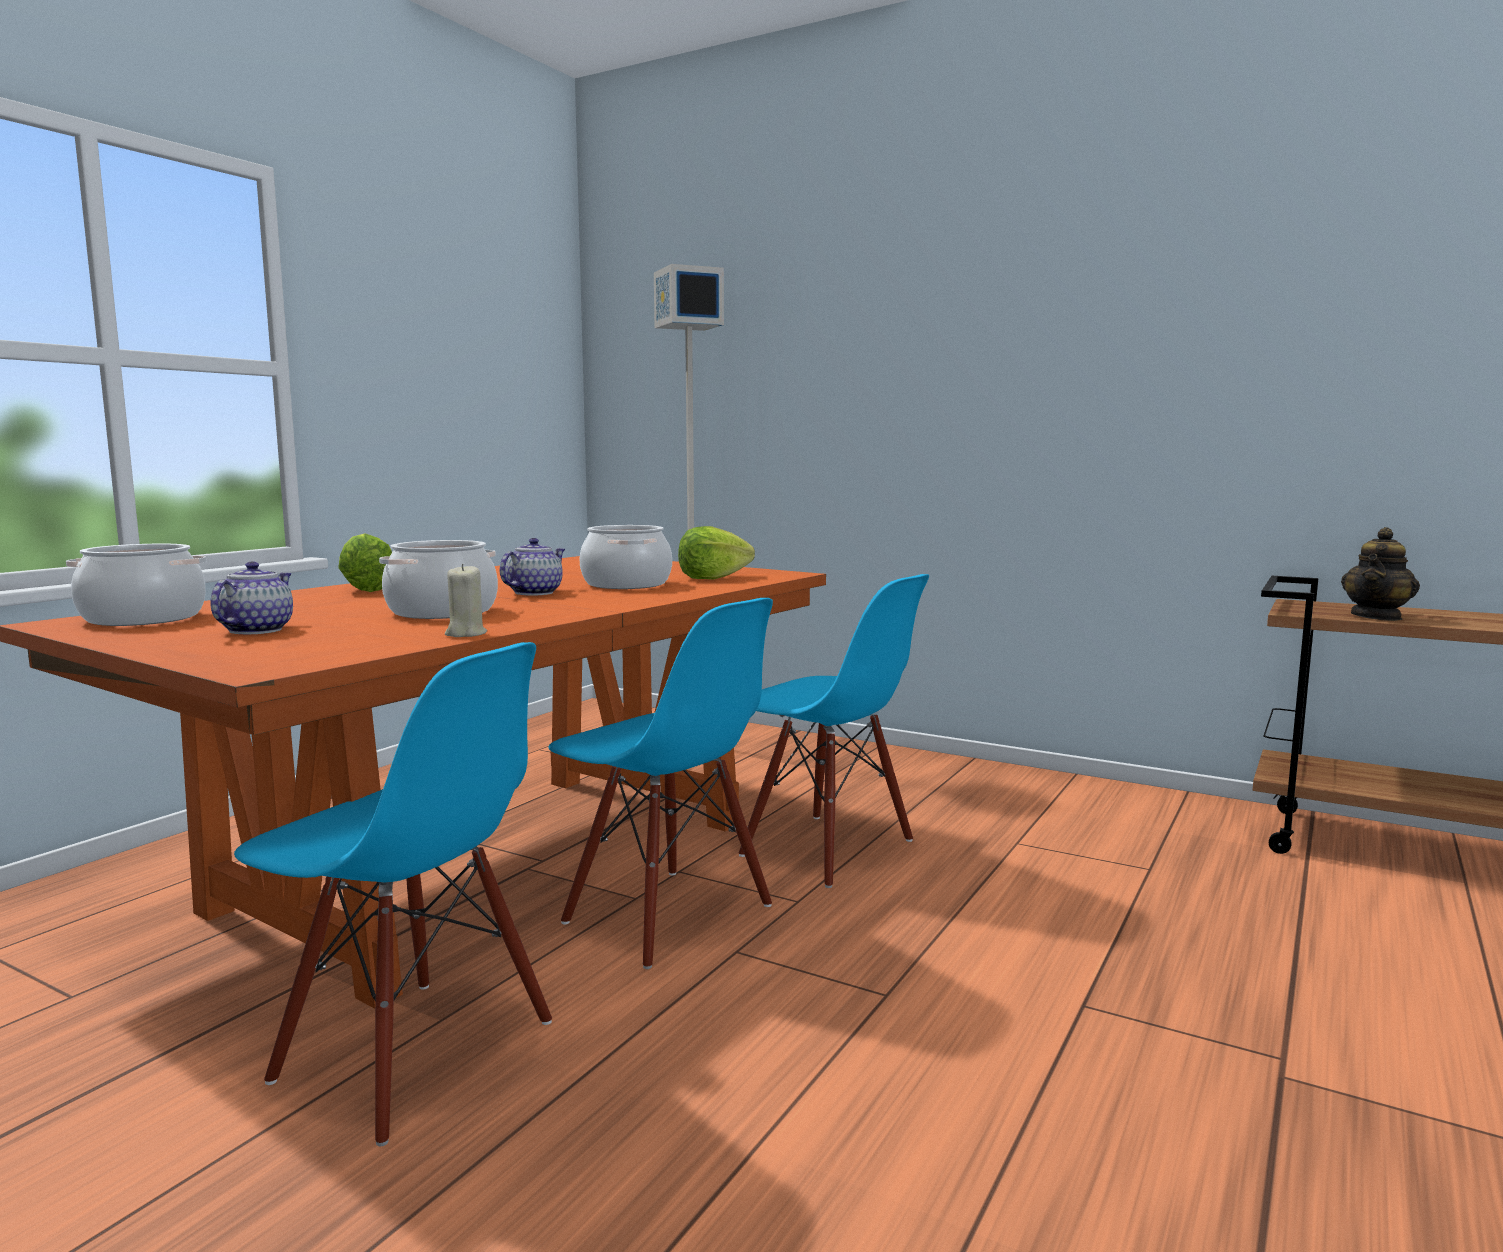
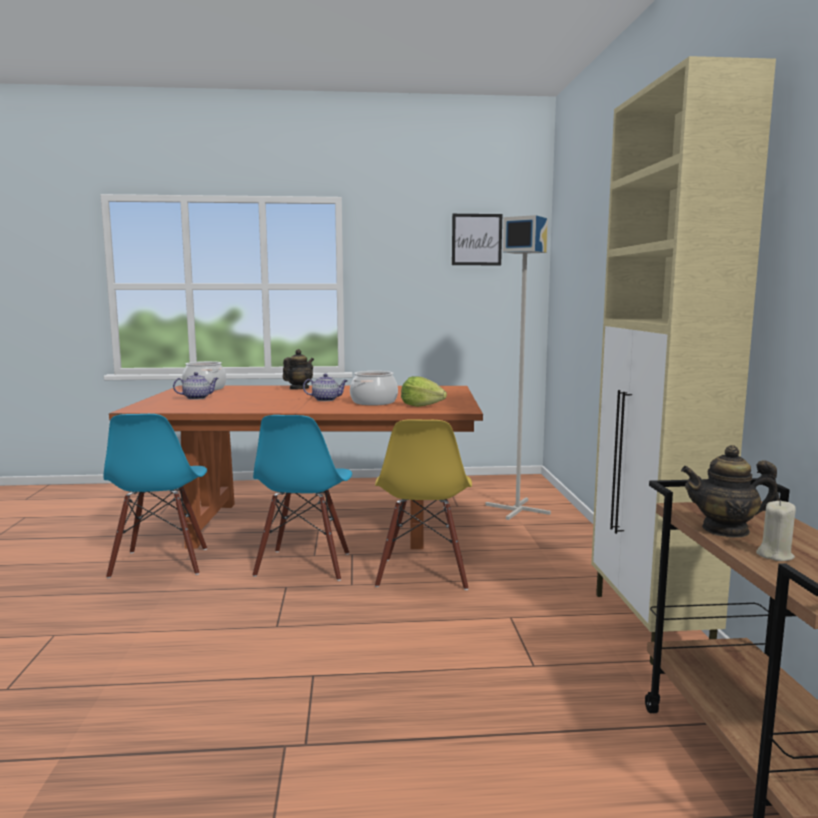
camera: 55 degrees right, 0 degrees up
lettuce [338,533,392,592] -> teapot [283,349,314,389]
cooking pot [379,540,498,619] -> none
beige candle [445,564,487,637] -> beige candle moved to [756,500,796,561]
blue chair [739,574,929,888] -> yellow chair [375,419,472,590]
none -> picture [452,214,502,265]
none -> beige cabinet [591,56,776,665]

